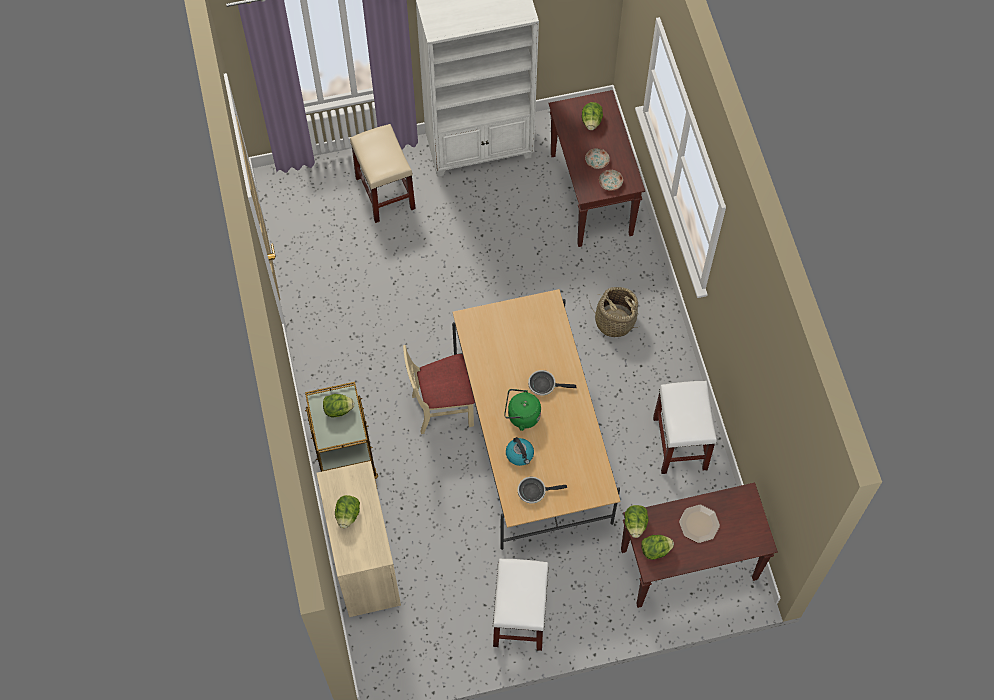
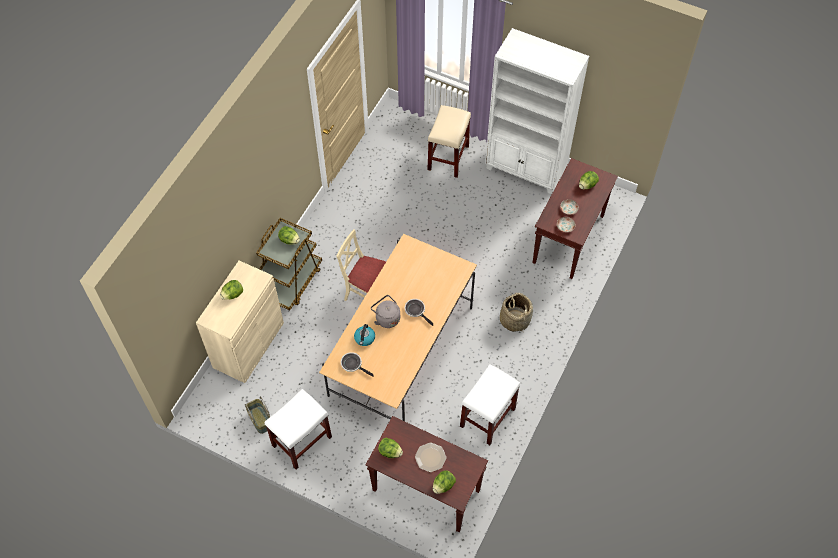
camera: 40 degrees right, 5 degrees down
green kettle [504,389,541,431] -> grey kettle [371,295,400,328]
lettuce [625,505,649,538] -> lettuce moved to [433,471,456,494]
none -> basket [245,396,270,434]

